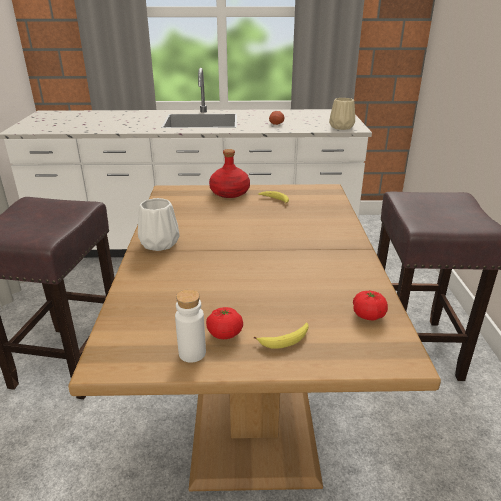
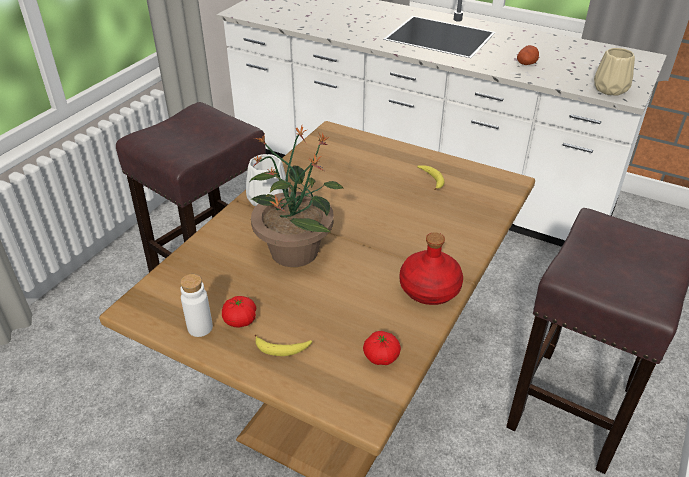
camera: 30 degrees right, 10 degrees up
red bottle [209,149,250,198] -> red bottle moved to [400,232,463,305]
none -> potted plant [250,126,344,267]

